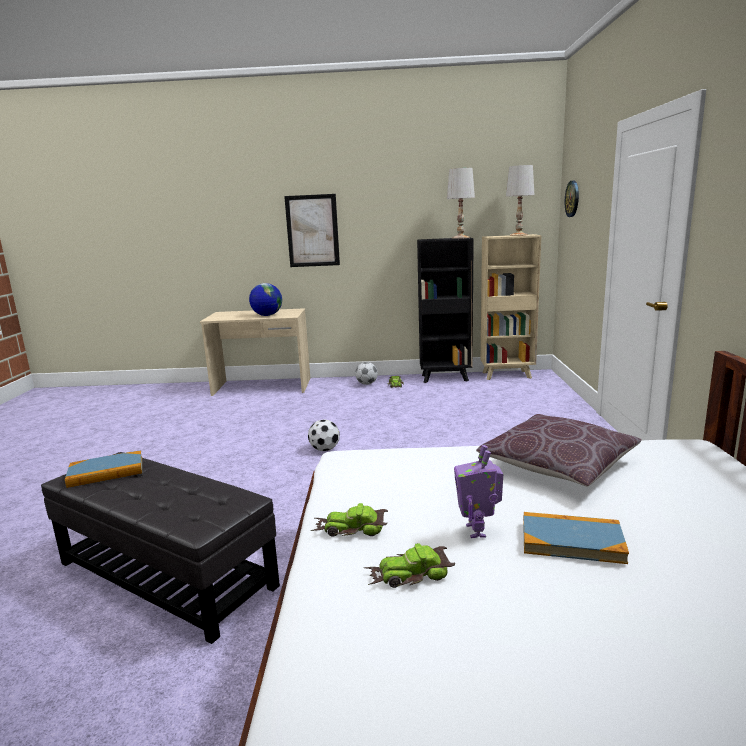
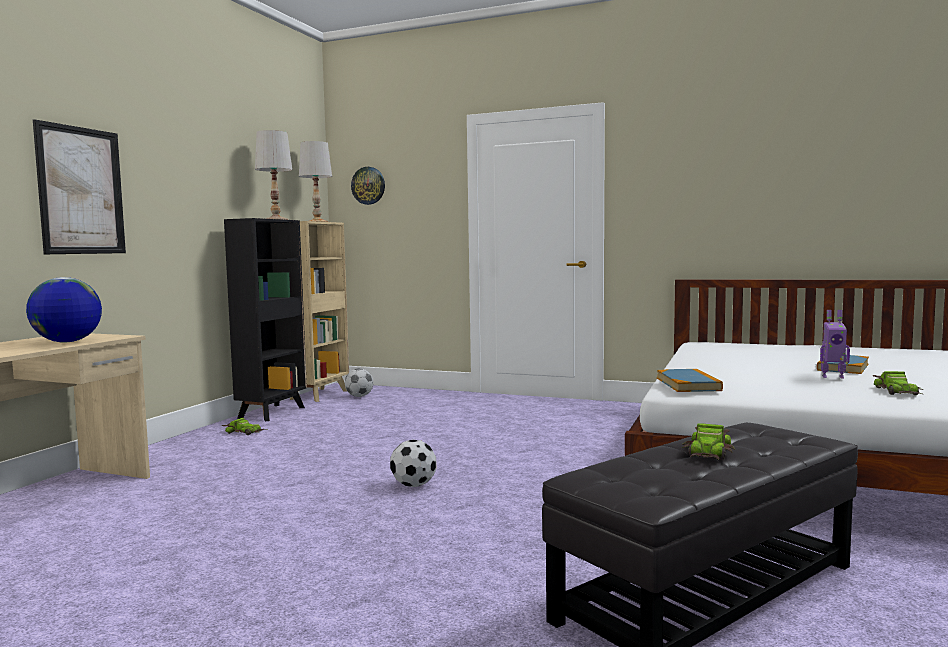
camera: 70 degrees left, 10 degrees down
book [65,450,142,488] -> book moved to [657,369,723,392]
toy car [310,503,388,537] -> toy car moved to [682,423,735,460]
football [355,362,378,385] -> football moved to [345,368,374,397]
brown pillow [476,414,642,487] -> none

